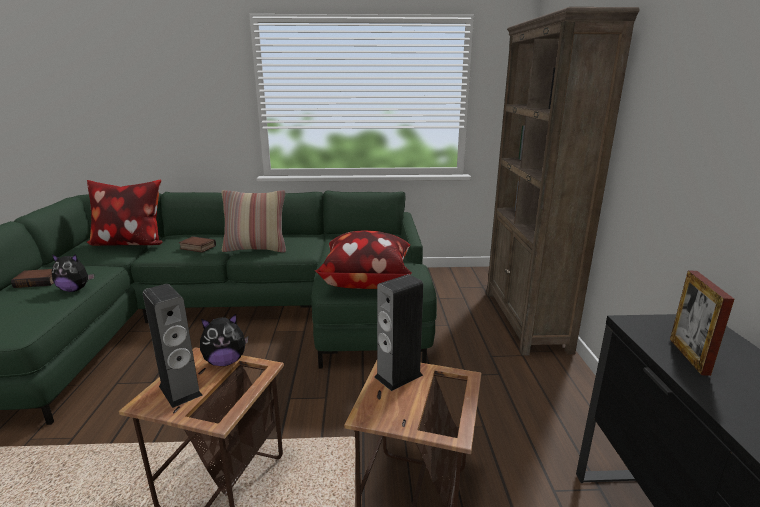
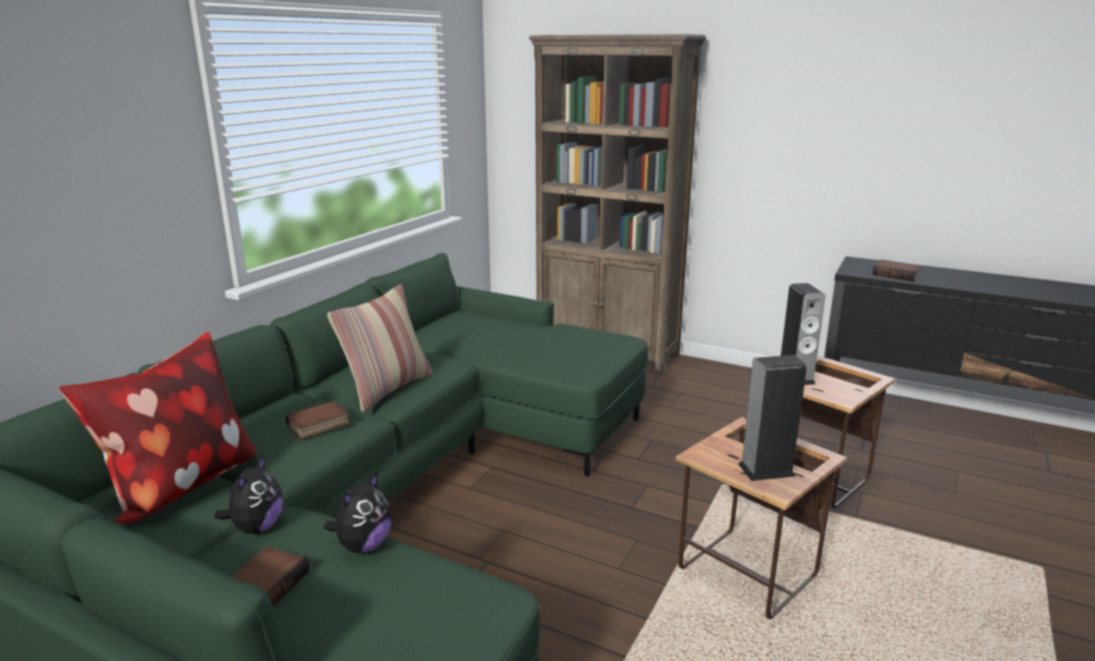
camera: 60 degrees left, 0 degrees up
plush toy [200,314,249,366] -> plush toy moved to [214,455,283,534]
pillow [315,230,412,289] -> none
picture frame [670,270,734,376] -> book [872,259,922,282]

